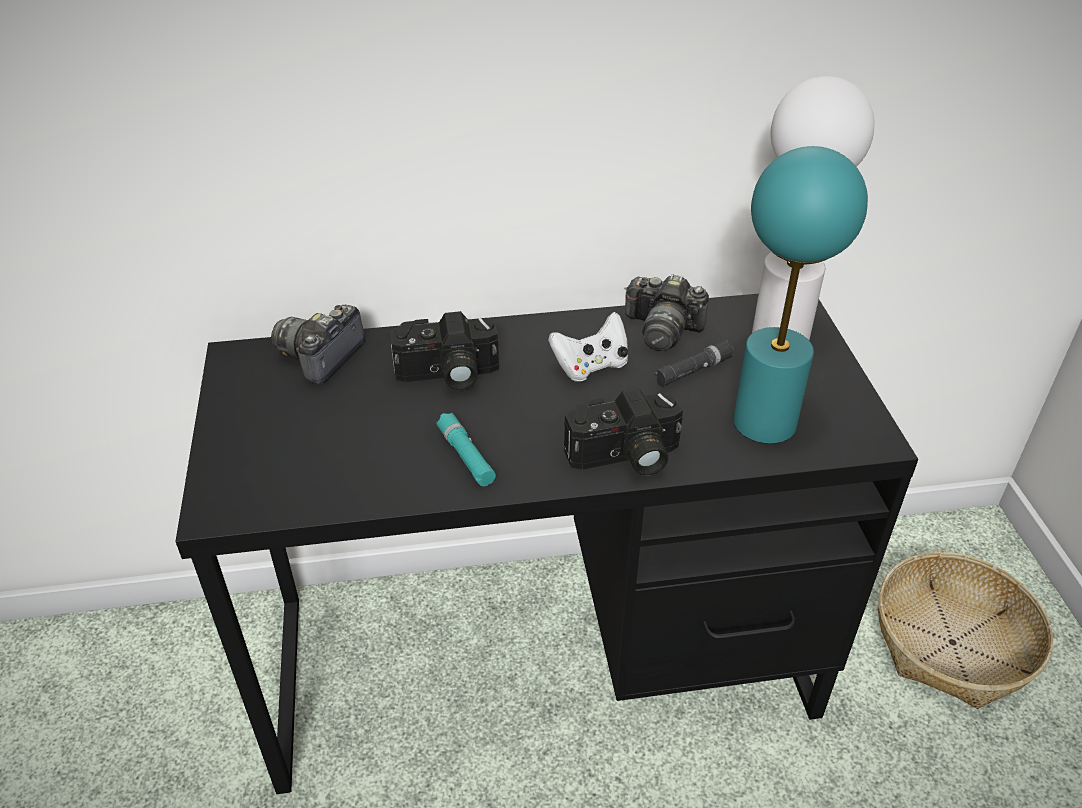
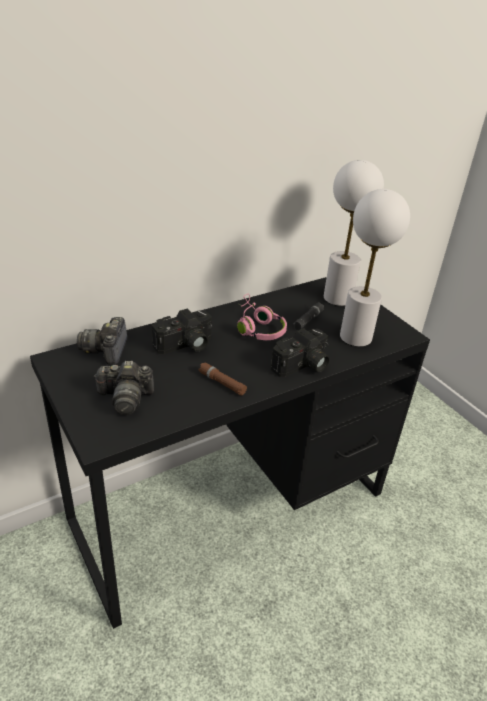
camera: 25 degrees left, 5 degrees down
turquoise flashlight [436,413,496,486] -> brown flashlight [198,362,247,396]
white game controller [548,312,628,382] -> pink headphones [237,294,287,340]
camera [624,274,709,351] -> camera moved to [94,361,154,415]
turquoise table lamp [733,146,868,444] -> white table lamp [340,189,410,347]
basket [878,552,1053,709] -> none

